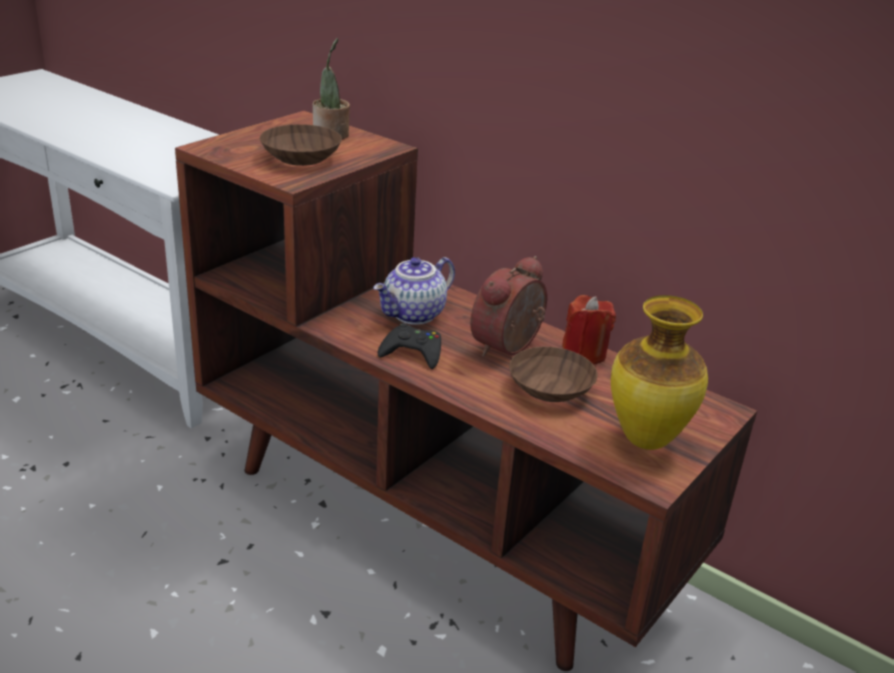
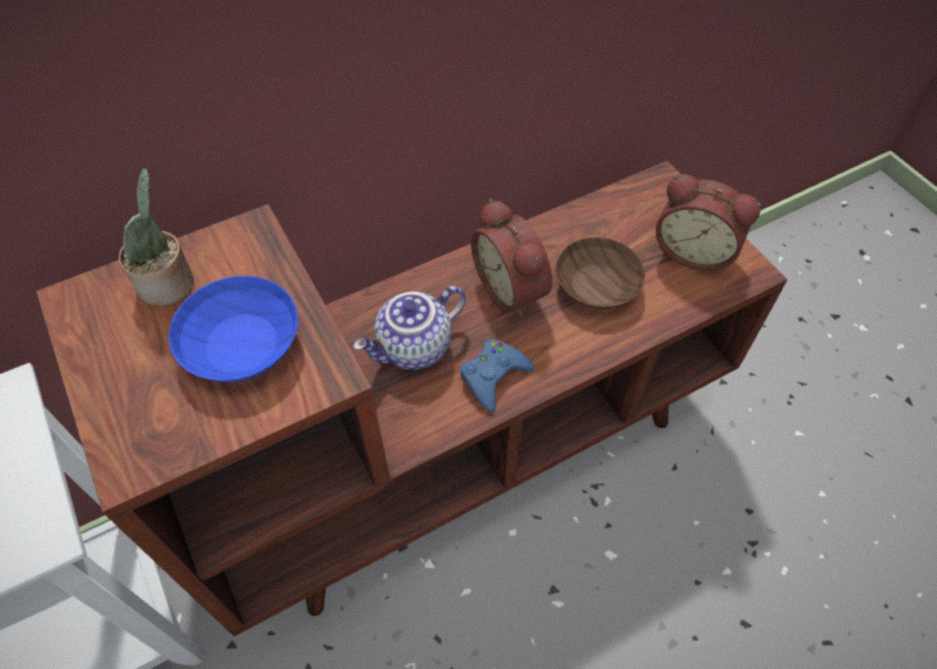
camera: 65 degrees left, 25 degrees up
brown bowl [260,124,342,166] -> blue bowl [168,276,298,382]
teapot [373,257,455,325] -> teapot turned 75 degrees clockwise [353,286,466,370]
black game controller [378,323,441,369] -> blue game controller [460,339,534,412]
red candle [562,295,616,364] -> none
vase [611,295,708,450] -> alarm clock [656,174,761,271]

